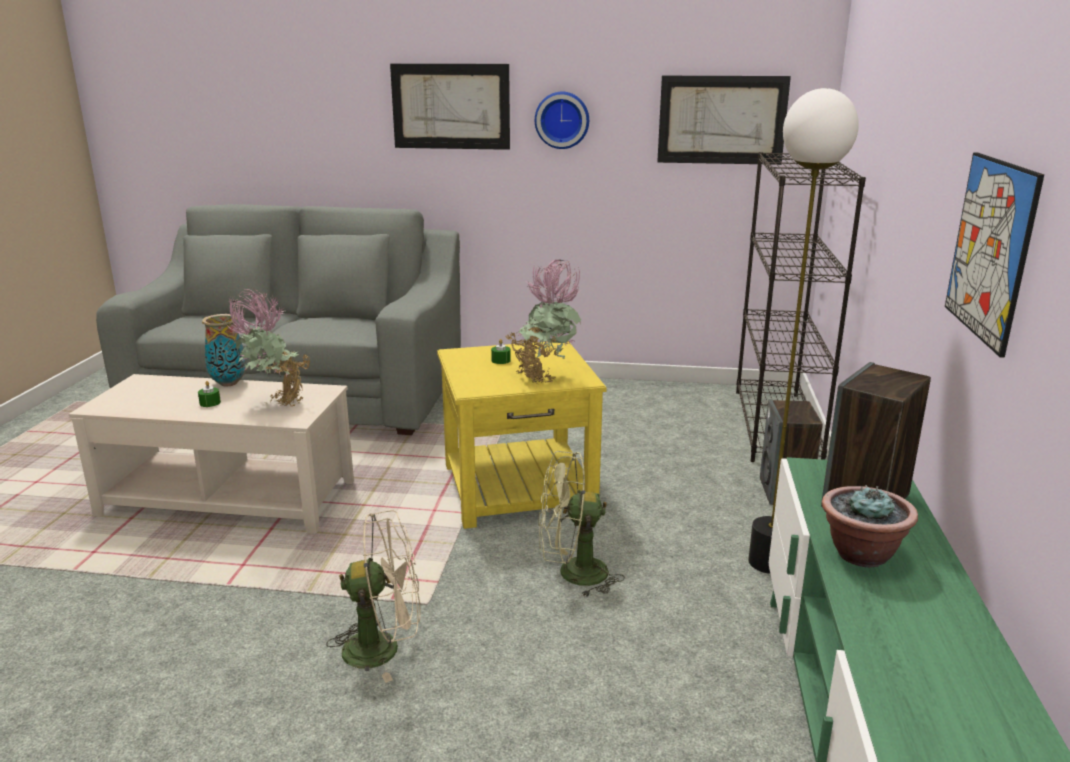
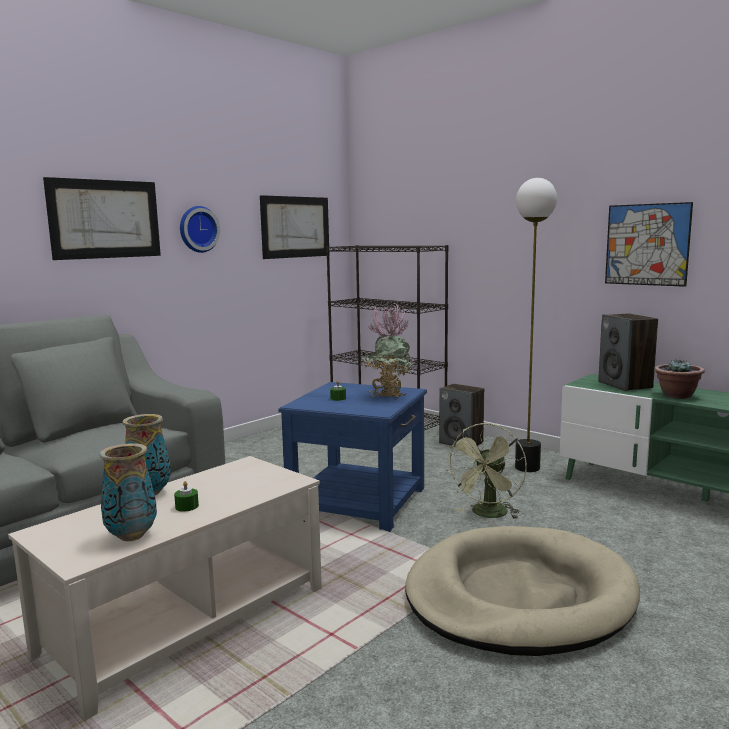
camera: 55 degrees left, 10 degrees down
potted plant [225,288,310,407] -> none
beige fan [326,510,420,683] -> beige dog bed [406,526,640,656]
yellow side table [437,341,607,529] -> blue side table [278,382,427,532]
none -> vase [99,443,157,541]

